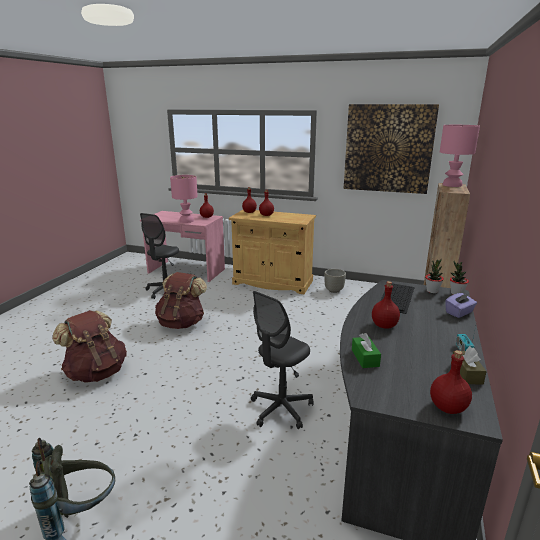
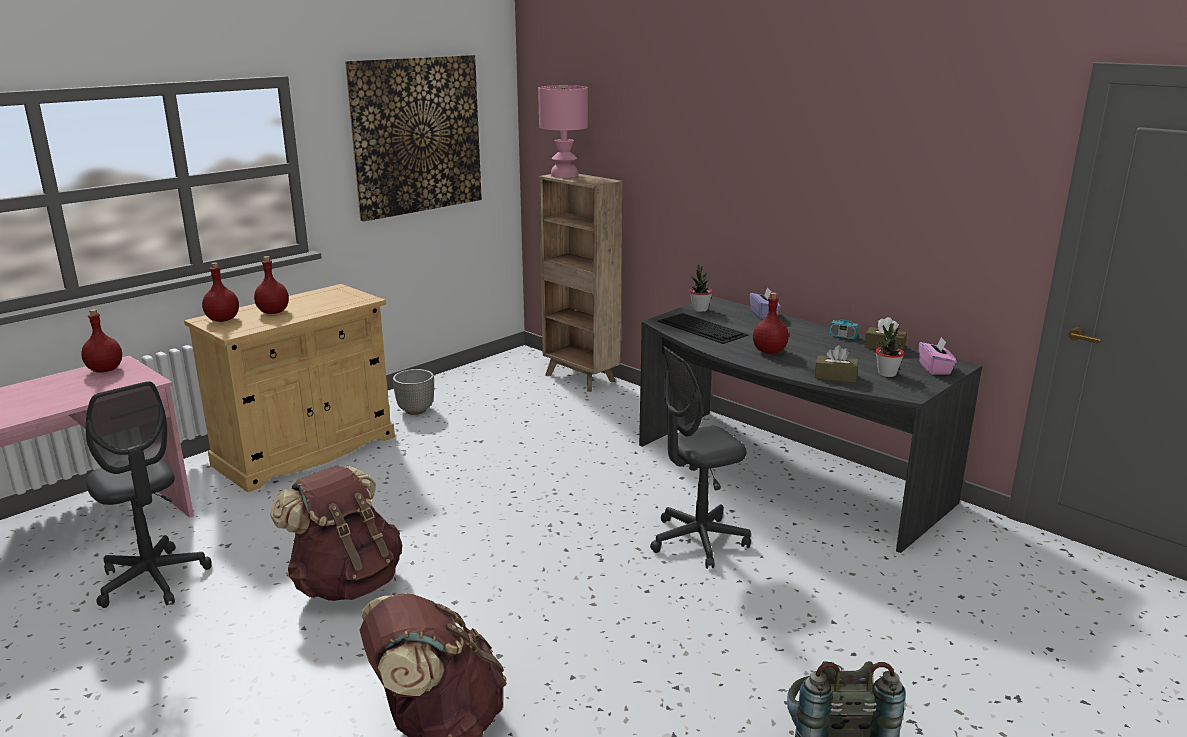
camera: 65 degrees left, 0 degrees up
pink table lamp [170,175,198,223] -> none
grey office chair [251,291,313,429] -> grey office chair turned 90 degrees clockwise [650,346,751,569]
green tissue box [352,333,381,368] -> brown tissue box [815,345,858,383]
red bottle [430,350,472,414] -> pink tissue box [919,336,957,375]
potted plant [450,261,469,295] -> potted plant moved to [875,323,905,377]

